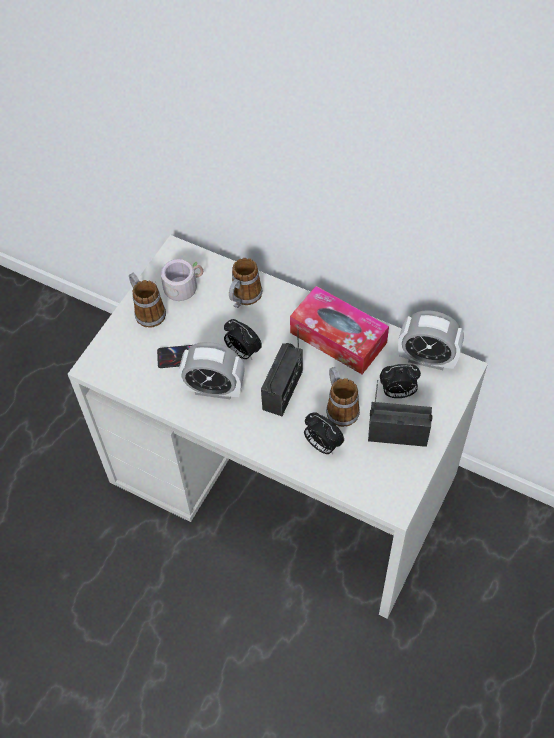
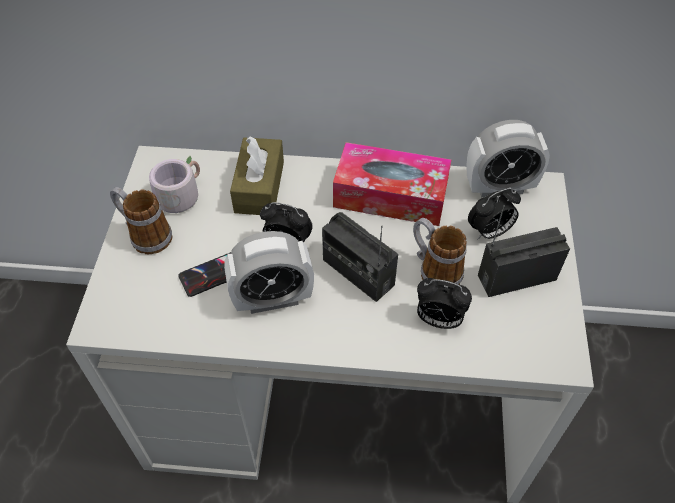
camera: 25 degrees left, 5 degrees down
mug [229,258,262,308] -> brown tissue box [230,136,284,215]
radio [261,325,303,416] -> radio turned 135 degrees clockwise [322,212,398,302]

